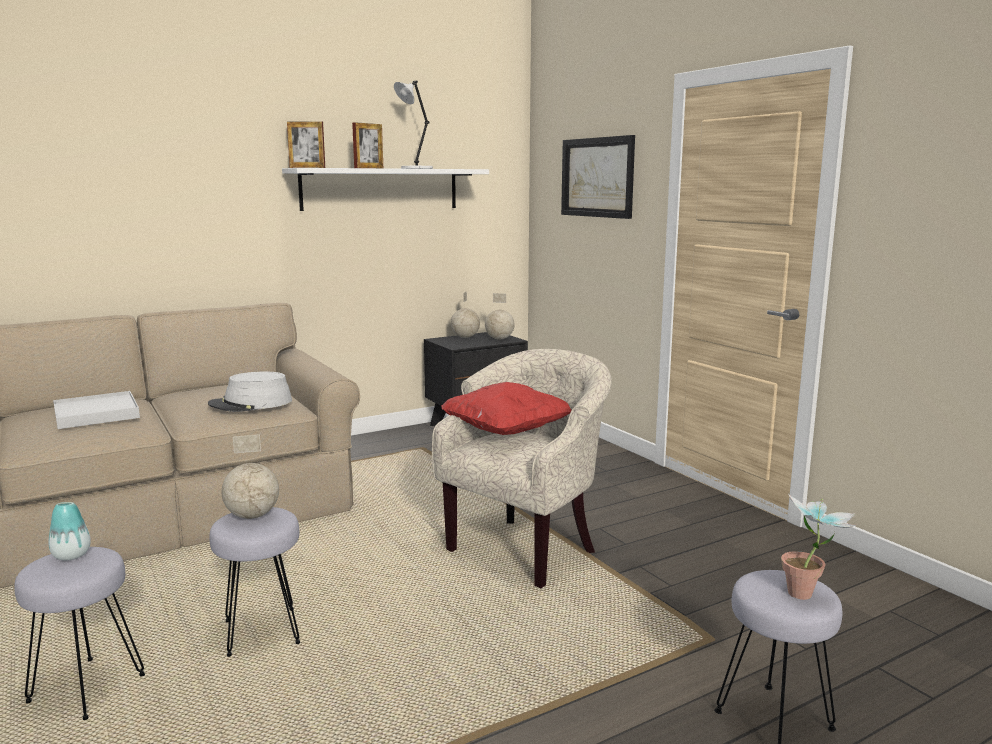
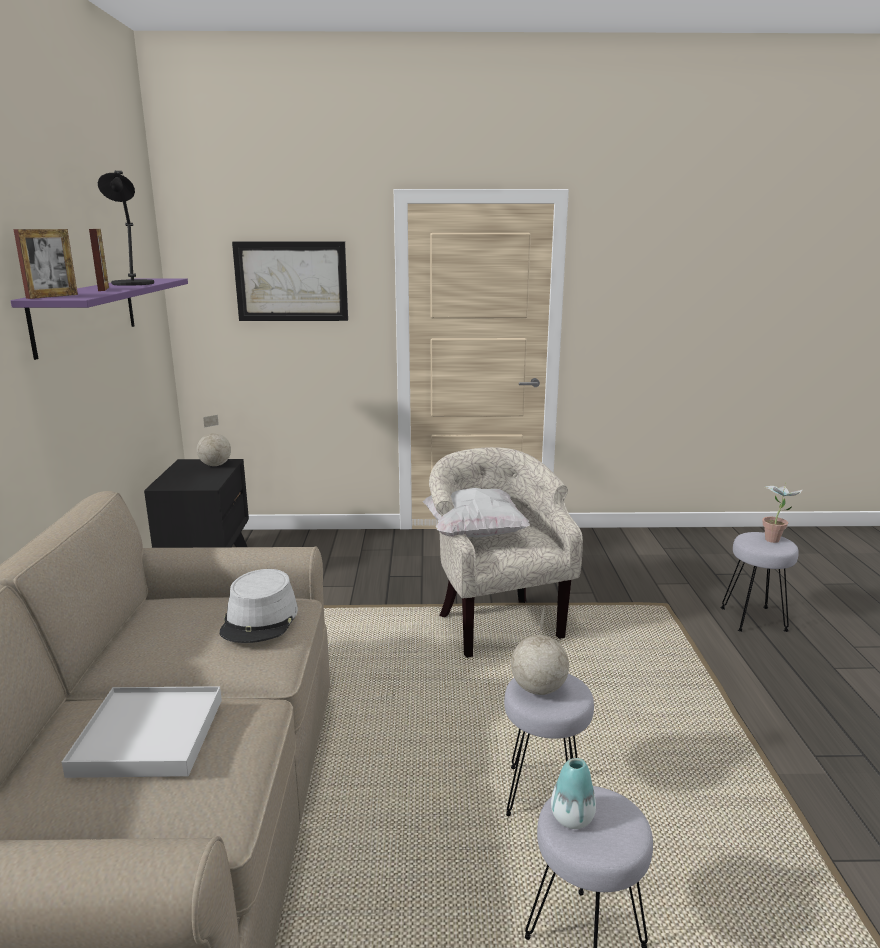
camera: 60 degrees left, 5 degrees up
white shelf [282,168,489,211] -> purple shelf [11,278,188,360]
white table lamp [394,80,433,169] -> black table lamp [98,171,154,286]
red pillow [441,382,571,435] -> white pillow [423,488,530,538]
globe [451,291,480,338] -> none

